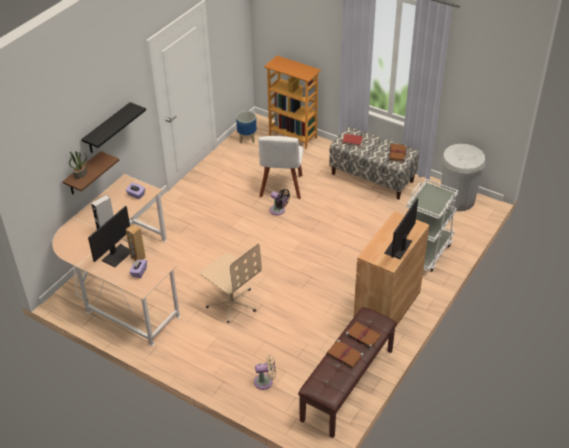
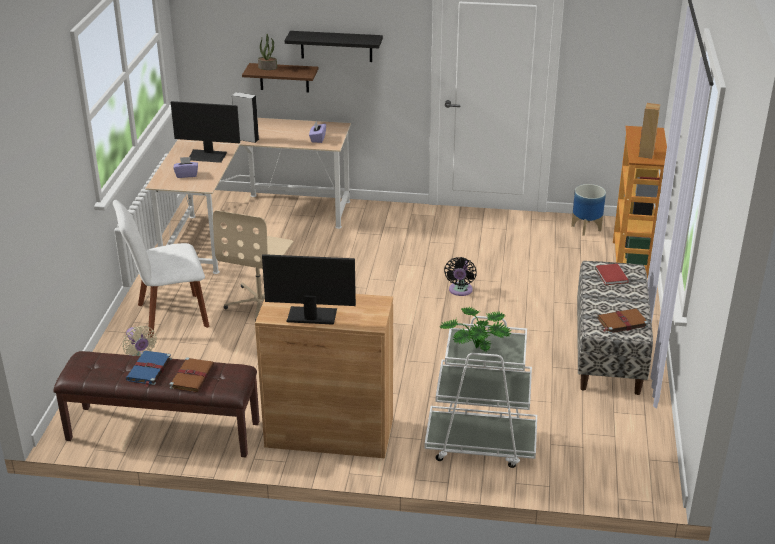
camera: 65 degrees right, 10 degrees down
brown speaker [126,224,146,261] -> brown speaker moved to [639,103,660,159]
white chair [258,136,303,199] -> white chair moved to [113,200,209,337]
brown book [327,340,364,368] -> blue book [126,351,172,387]
white trash can [441,144,486,211] -> none
none -> potted plant [440,307,512,352]

